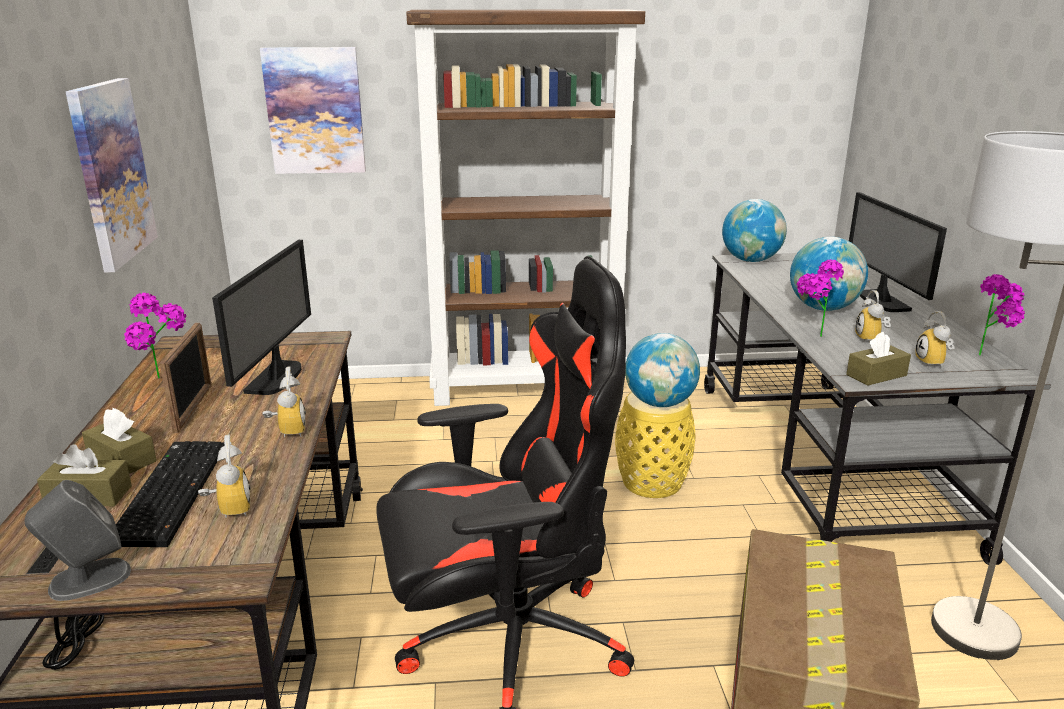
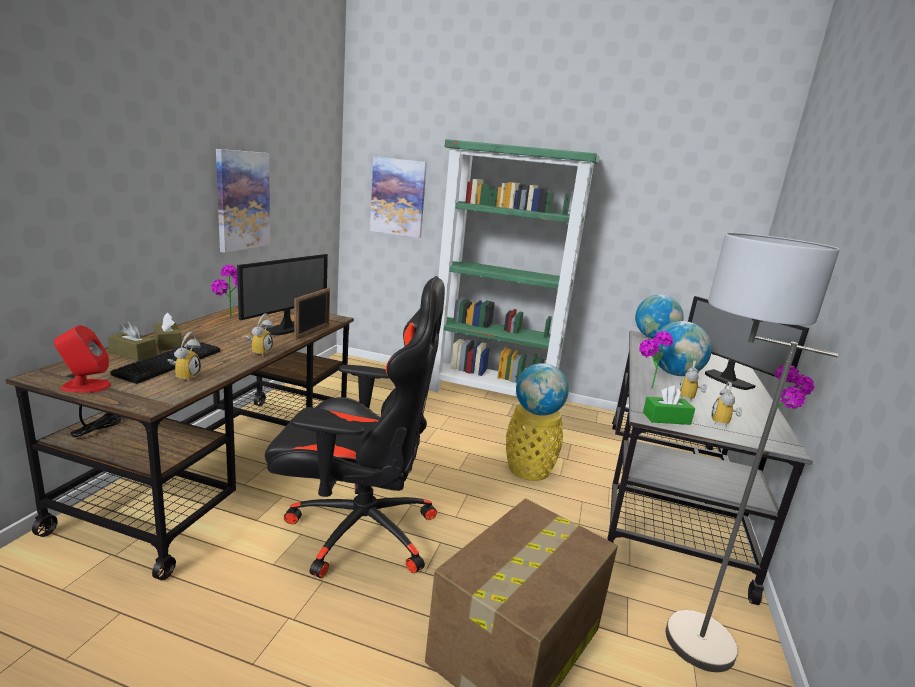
camera: 20 degrees right, 5 degrees down
grey speaker [25,480,131,601] -> red speaker [54,325,111,393]
picture frame [159,322,212,433] -> picture frame moved to [294,288,330,340]
brown bookcase [406,9,645,406] -> green bookcase [429,139,600,396]
brown tissue box [846,332,911,386] -> green tissue box [643,386,695,425]
monitor [849,192,947,312] -> monitor turned 45 degrees counterclockwise [688,296,809,390]

